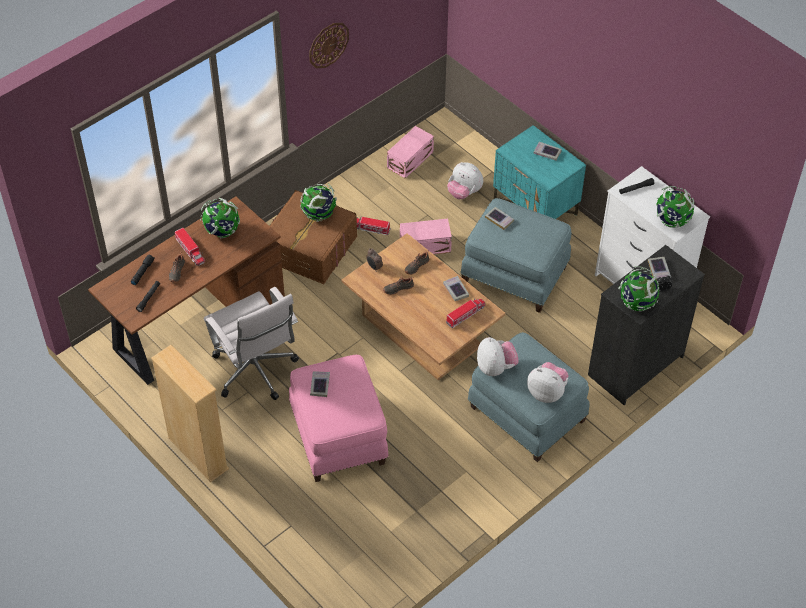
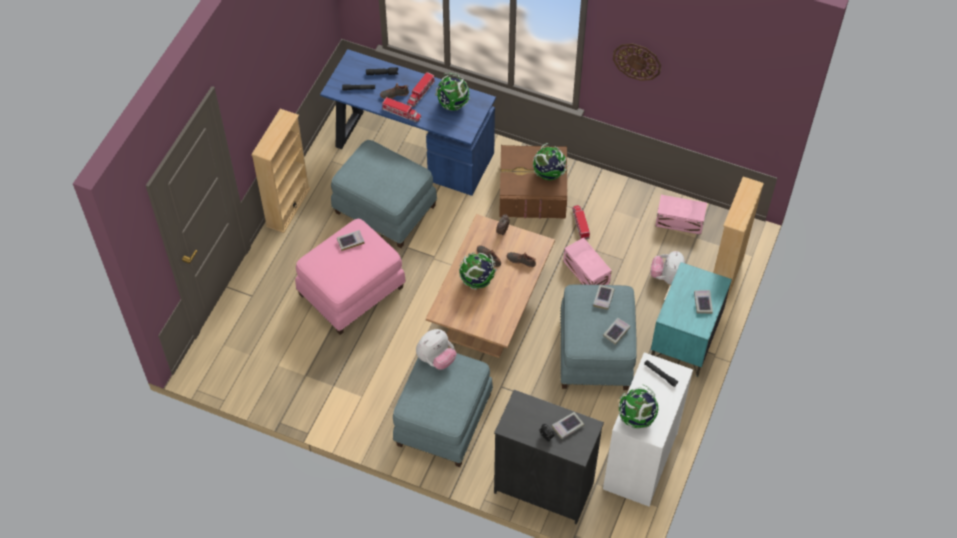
camera: 65 degrees right, 5 degrees up
brown desk [88,196,285,385] -> blue desk [320,49,496,196]
white office chair [204,287,299,400] -> blue ottoman [331,140,437,248]
book [443,276,469,301] -> book moved to [603,318,630,345]
toy truck [446,298,485,328] -> toy truck moved to [382,97,421,122]
plush toy [527,362,569,403] -> none
globe [618,266,659,312] -> globe moved to [459,252,497,290]
none -> beige bookcase [713,177,764,302]

